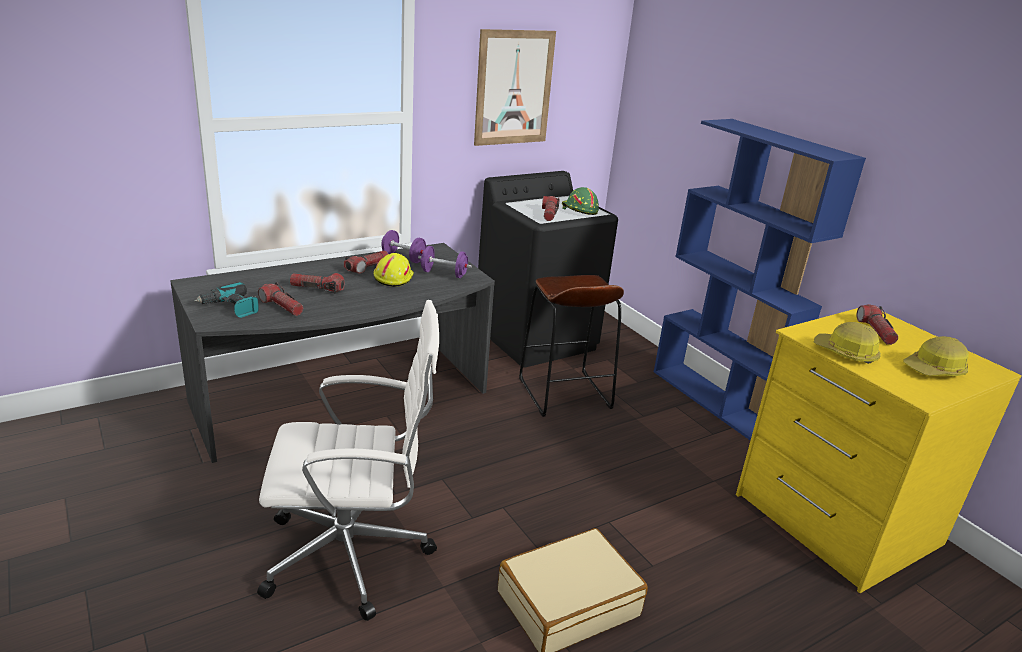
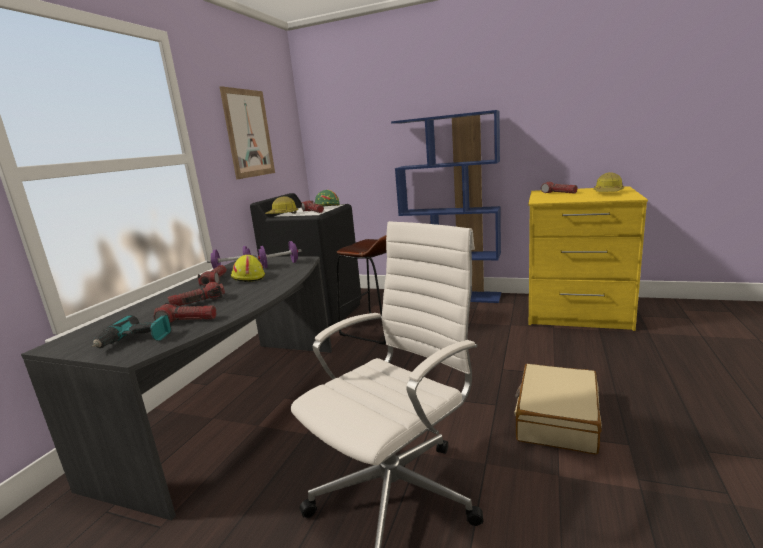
camera: 35 degrees left, 10 degrees down
hard hat [814,322,881,364] -> hard hat moved to [265,196,298,214]

